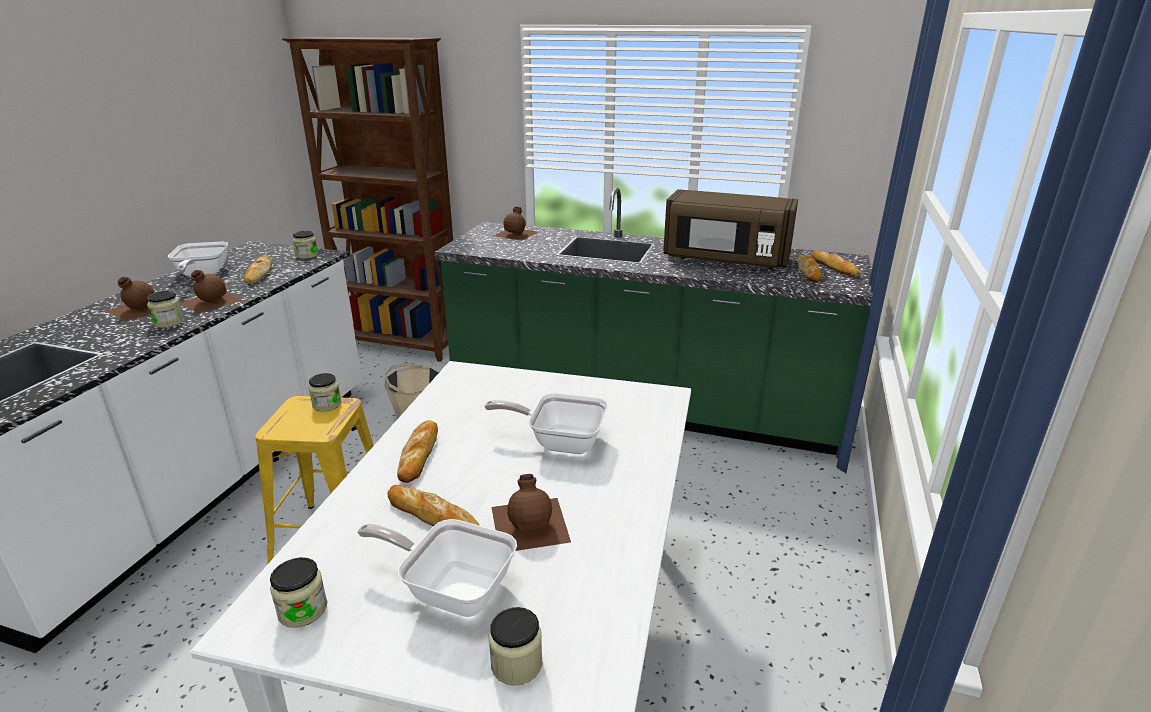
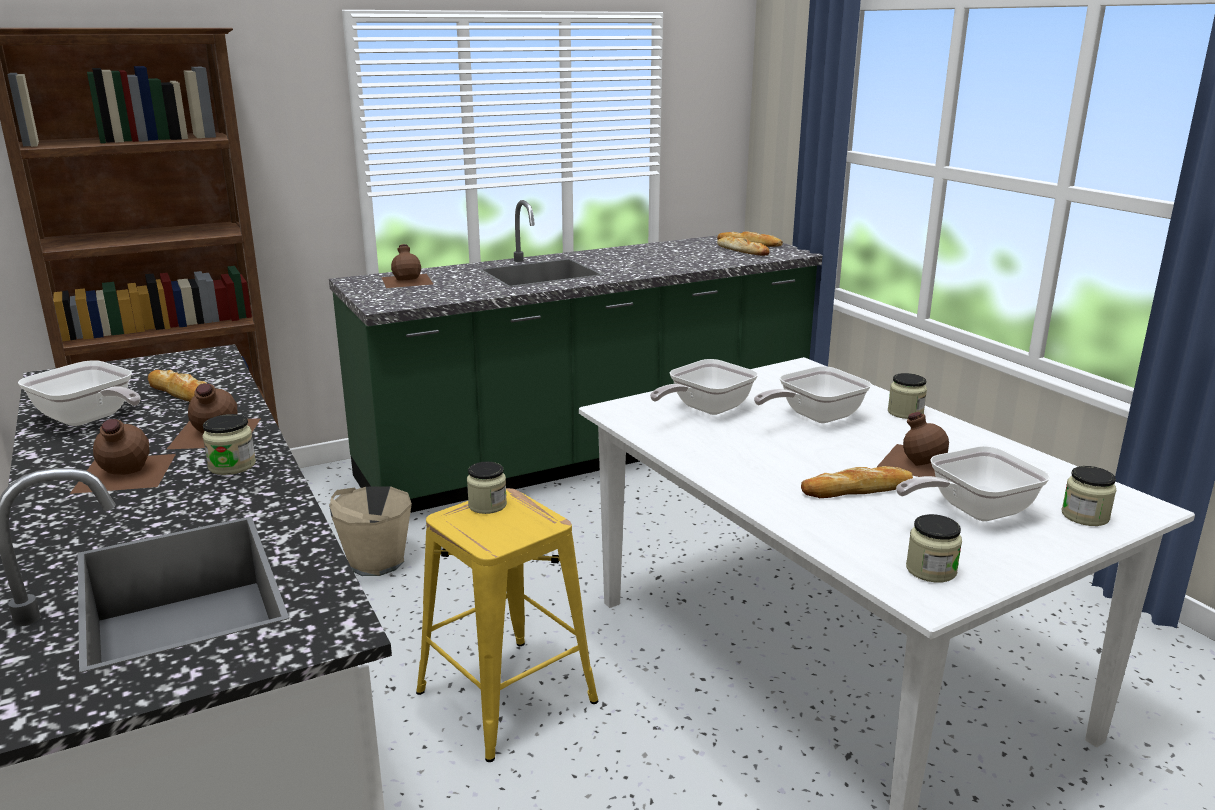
camera: 45 degrees left, 5 degrees down
jar [293,231,318,259] -> jar moved to [888,373,927,419]
bread [397,420,438,483] -> none
brown microwave [663,189,798,269] -> none
none -> frying pan [650,359,758,415]

